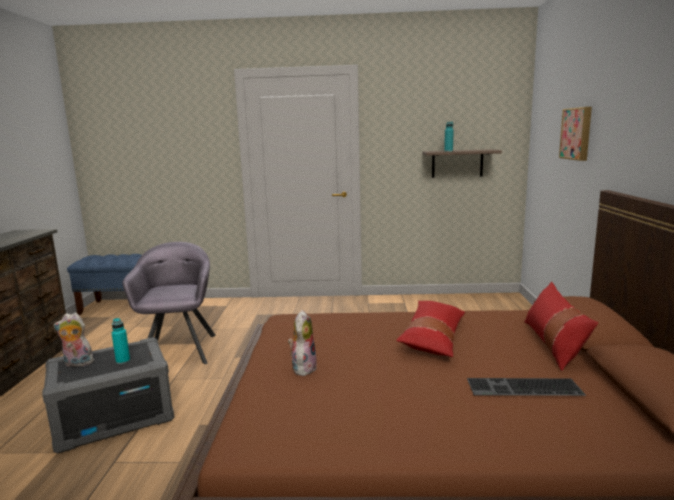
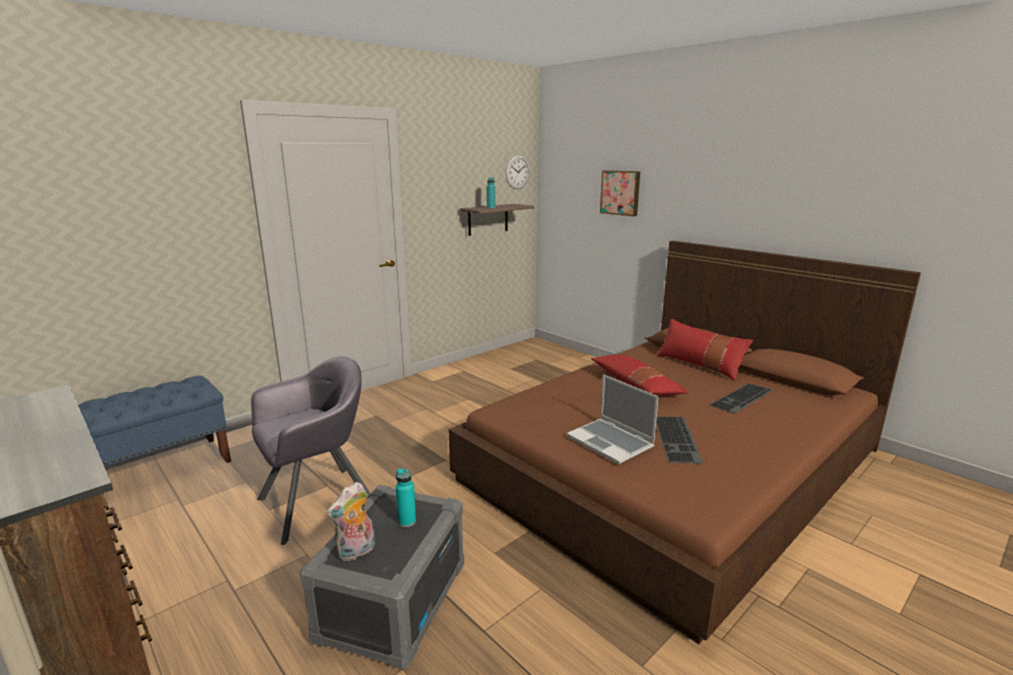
camera: 45 degrees left, 5 degrees up
grey armchair [122,242,216,364] -> grey armchair turned 105 degrees clockwise [251,356,370,545]
plush toy [288,310,317,376] -> laptop [566,374,659,464]
none -> wall clock [506,155,530,189]
none -> keyboard [656,417,703,464]

